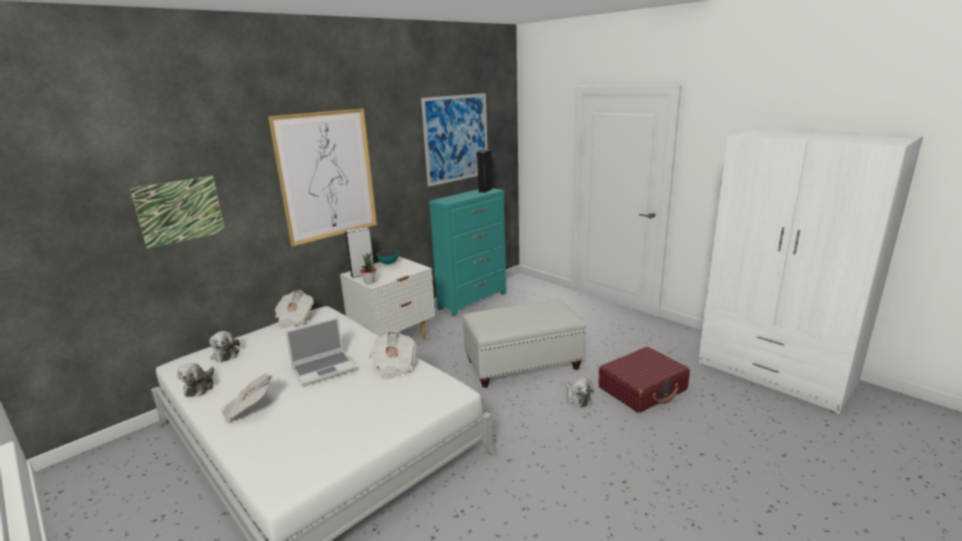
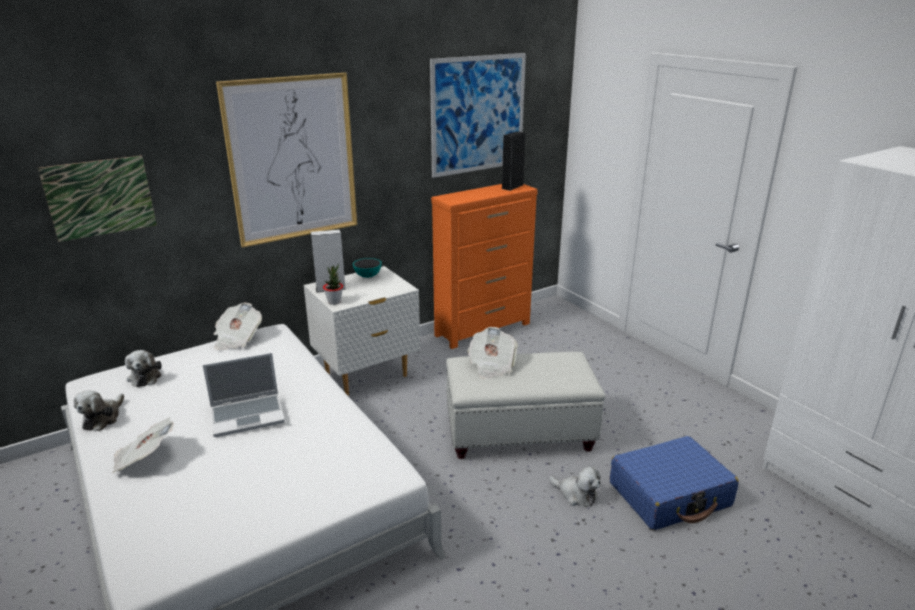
camera: 10 degrees right, 5 degrees up
newspaper [370,331,416,380] -> newspaper moved to [467,327,518,379]
turquoise dresser [429,188,506,317] -> orange dresser [431,184,538,349]
plush toy [566,378,594,408] -> plush toy turned 45 degrees counterclockwise [549,467,601,507]
red suitcase [599,347,690,413] -> blue suitcase [610,436,739,530]

